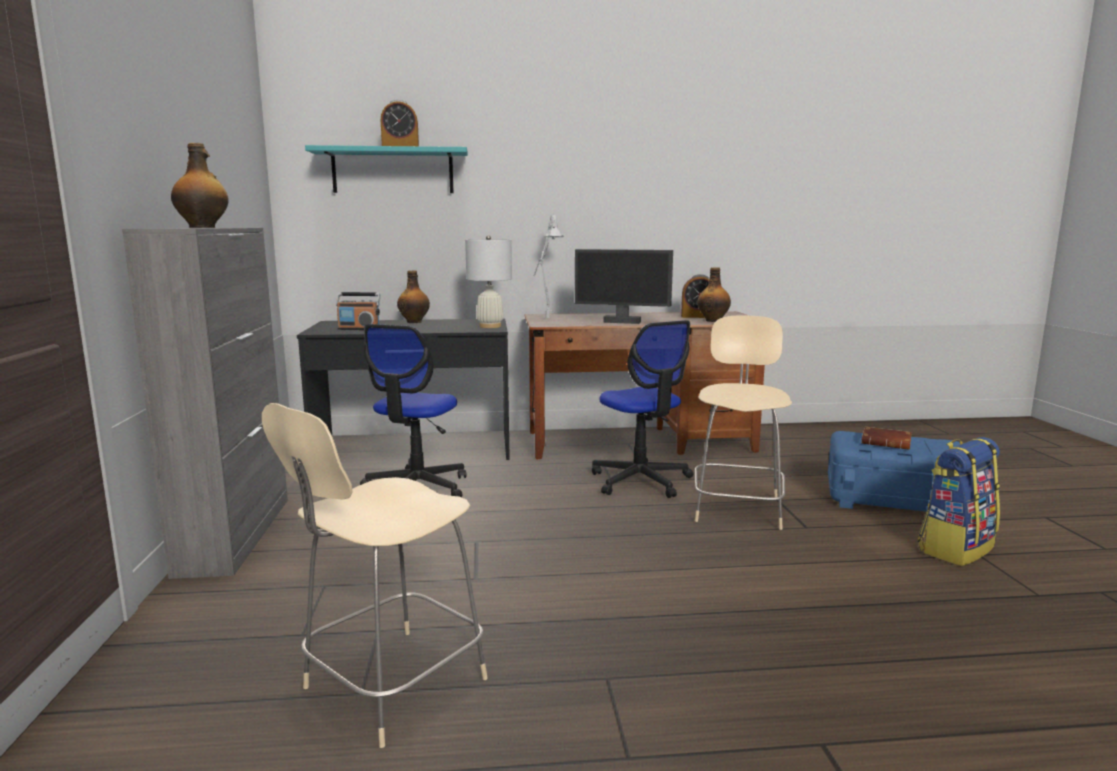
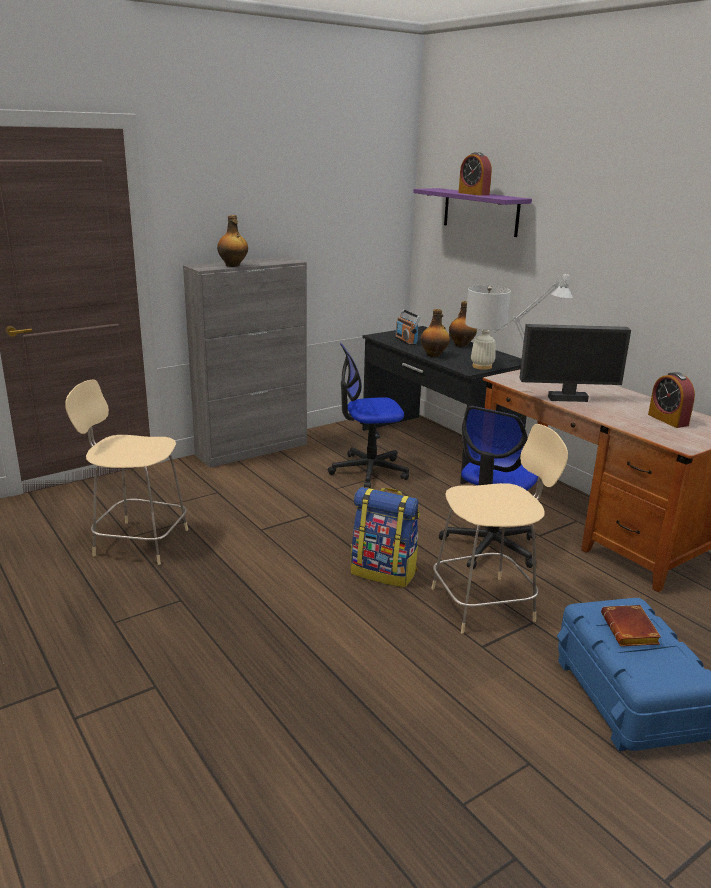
camera: 60 degrees right, 10 degrees up
turquoise shelf [305,145,468,193] -> purple shelf [413,188,532,237]
monitor [575,249,673,324] -> monitor turned 75 degrees counterclockwise [519,324,631,402]
bottle [697,267,731,322] -> bottle moved to [421,309,450,357]
backpack [918,437,1000,566] -> backpack moved to [351,487,420,587]

